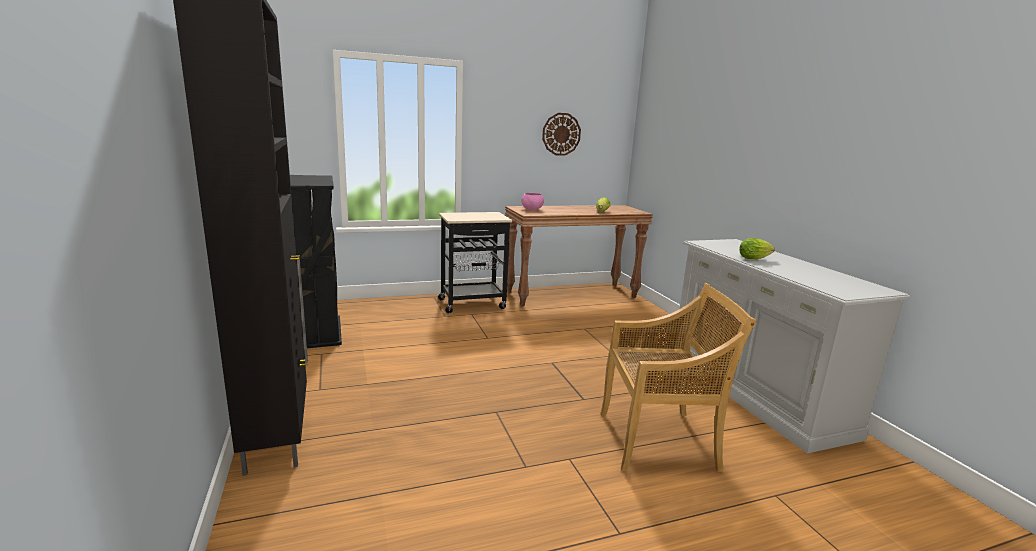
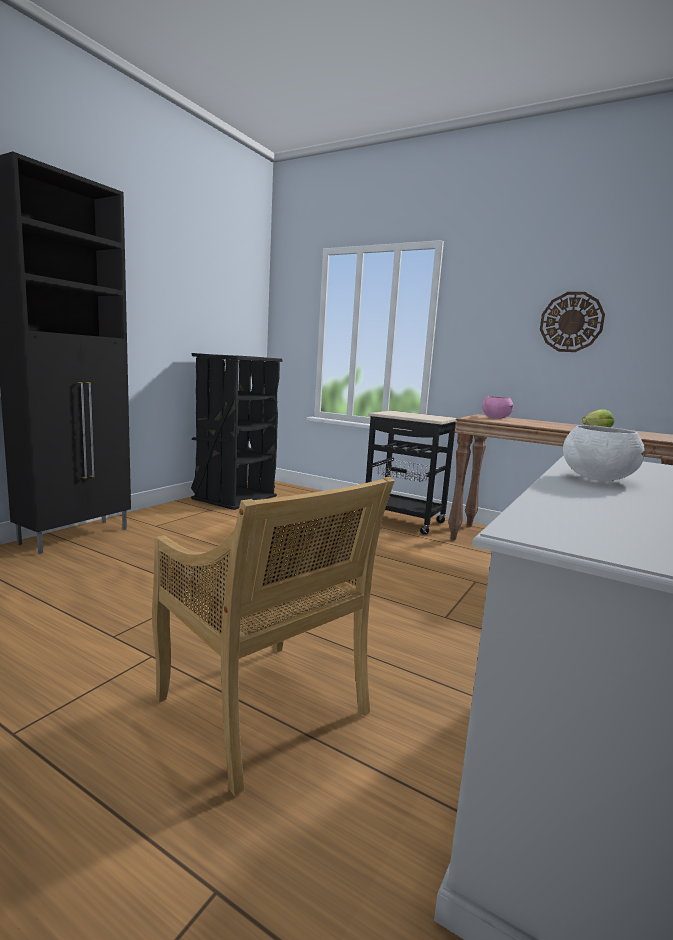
camera: 50 degrees right, 5 degrees down
lettuce [739,238,775,259] -> white bowl [563,425,645,481]

